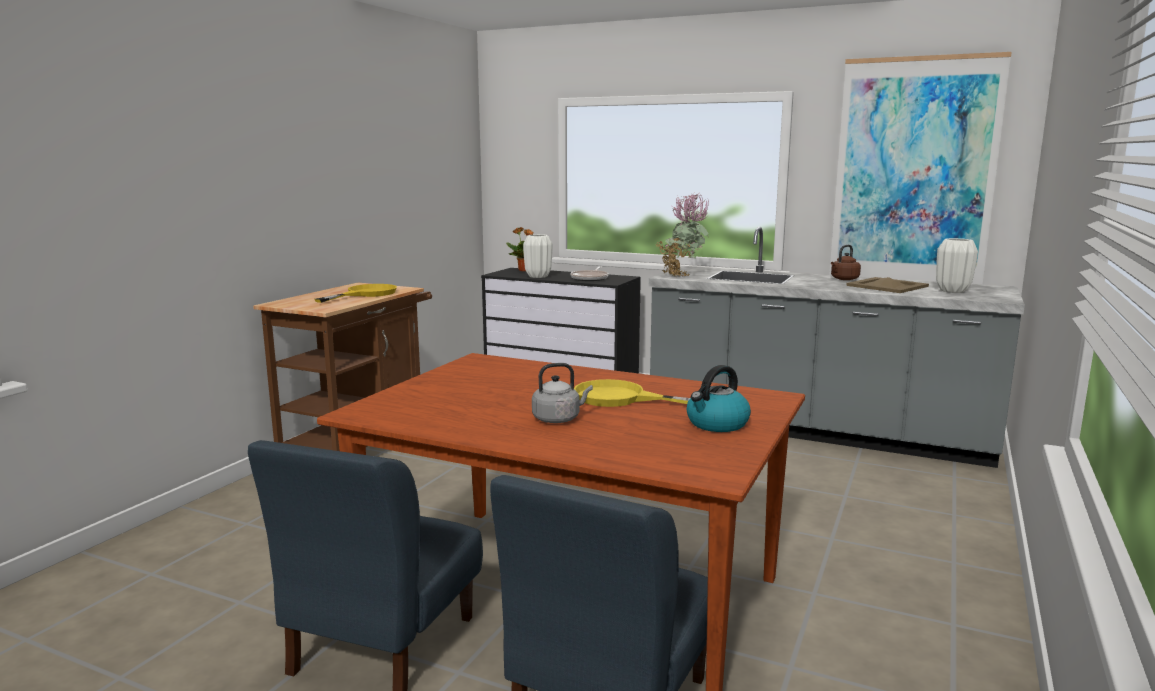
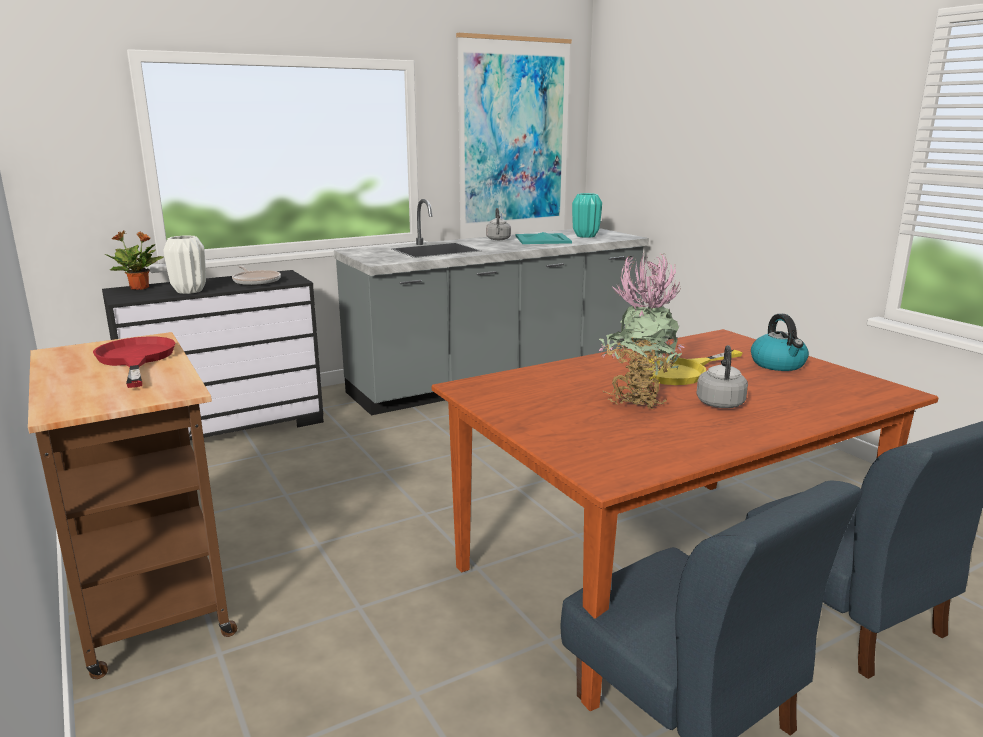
camera: 55 degrees left, 5 degrees up
yellow frying pan [315,284,397,303] -> red frying pan [93,336,176,388]
potted plant [656,193,709,277] -> potted plant moved to [599,254,685,409]
brown kettle [831,245,861,280] -> grey kettle [486,208,511,240]
beige tray [846,277,929,293] -> turquoise tray [516,232,572,244]
white vase [936,238,978,293] -> turquoise vase [572,193,602,238]

